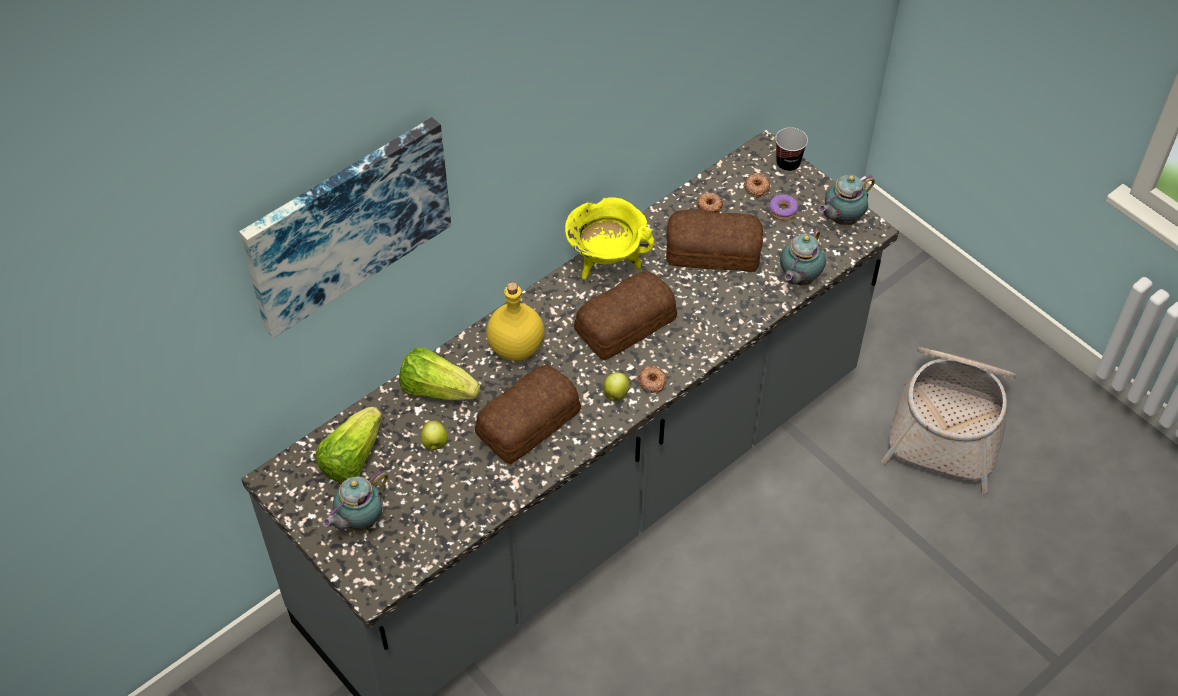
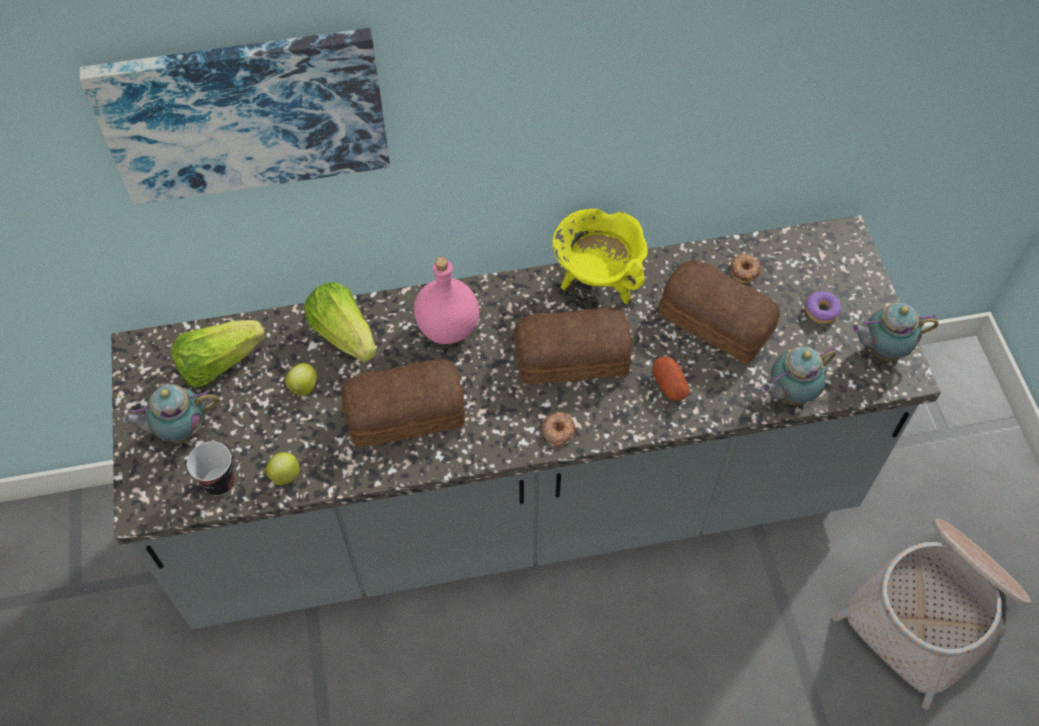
camera: 30 degrees right, 5 degrees up
yellow bottle [486,282,544,361] -> pink bottle [414,257,479,344]
apple [603,372,630,401] -> apple moved to [265,452,300,485]
donut [744,173,770,197] -> none
cup [775,127,808,172] -> cup moved to [187,441,235,496]
none -> potato [652,356,689,401]

